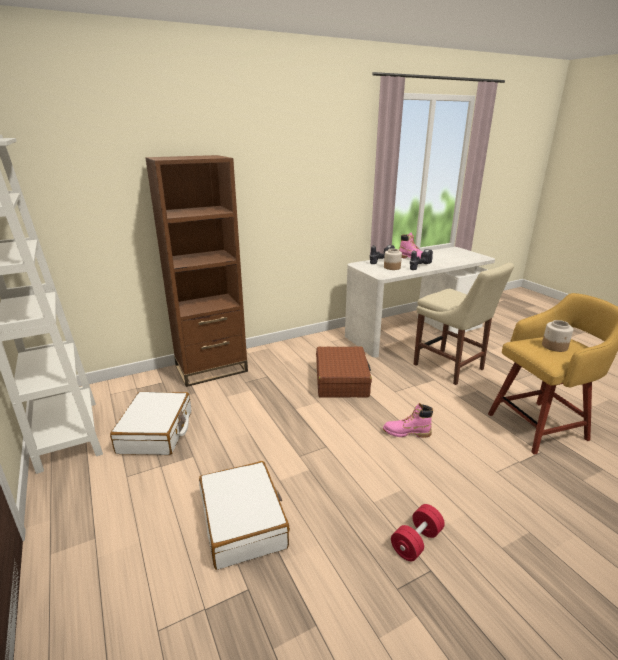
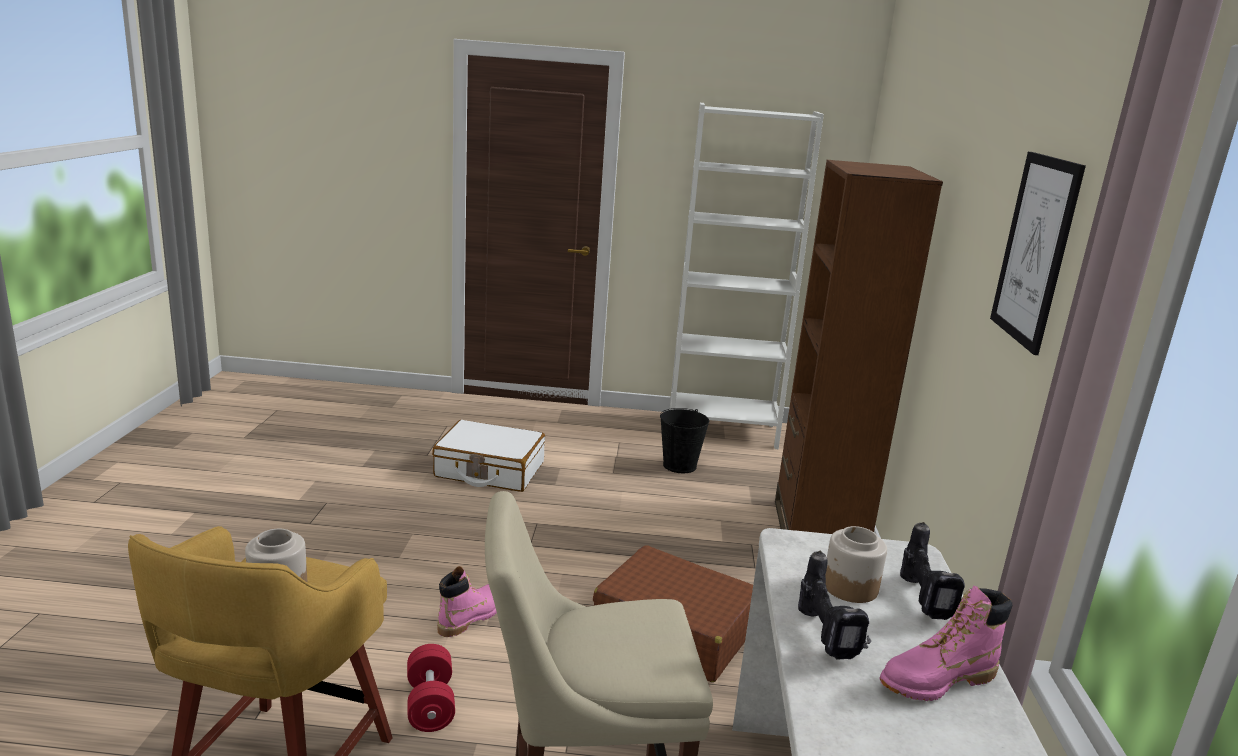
camera: 120 degrees right, 5 degrees down
white suitcase [110,392,191,455] -> black bucket [660,408,709,473]
red dumbbell [391,504,445,561] -> red dumbbell moved to [407,644,455,732]
none -> picture [990,152,1086,355]

